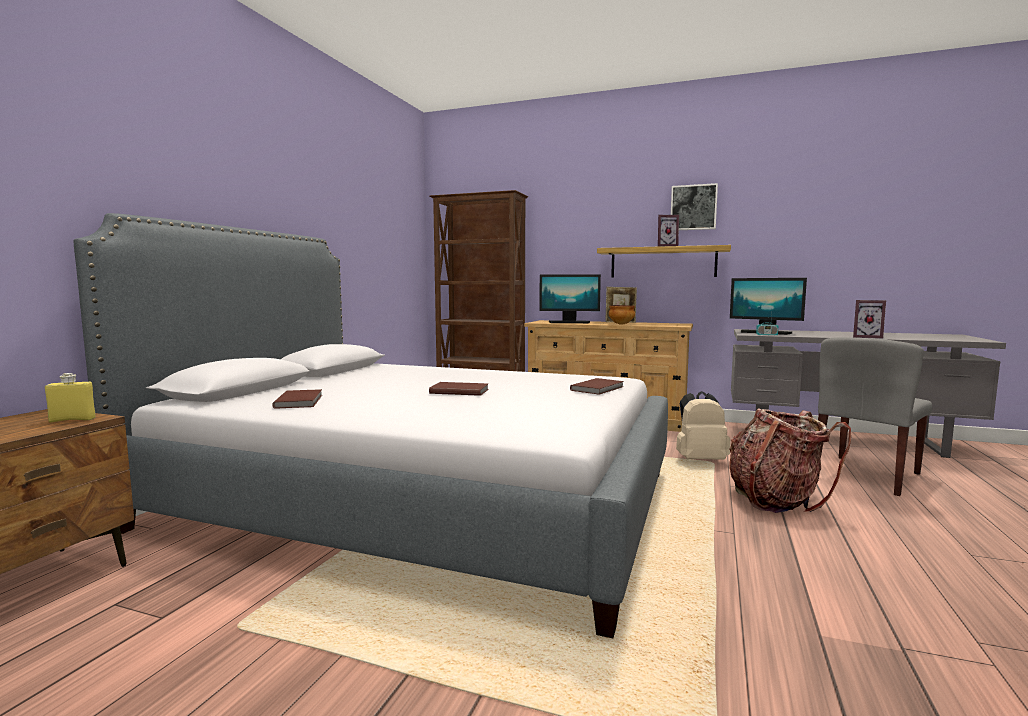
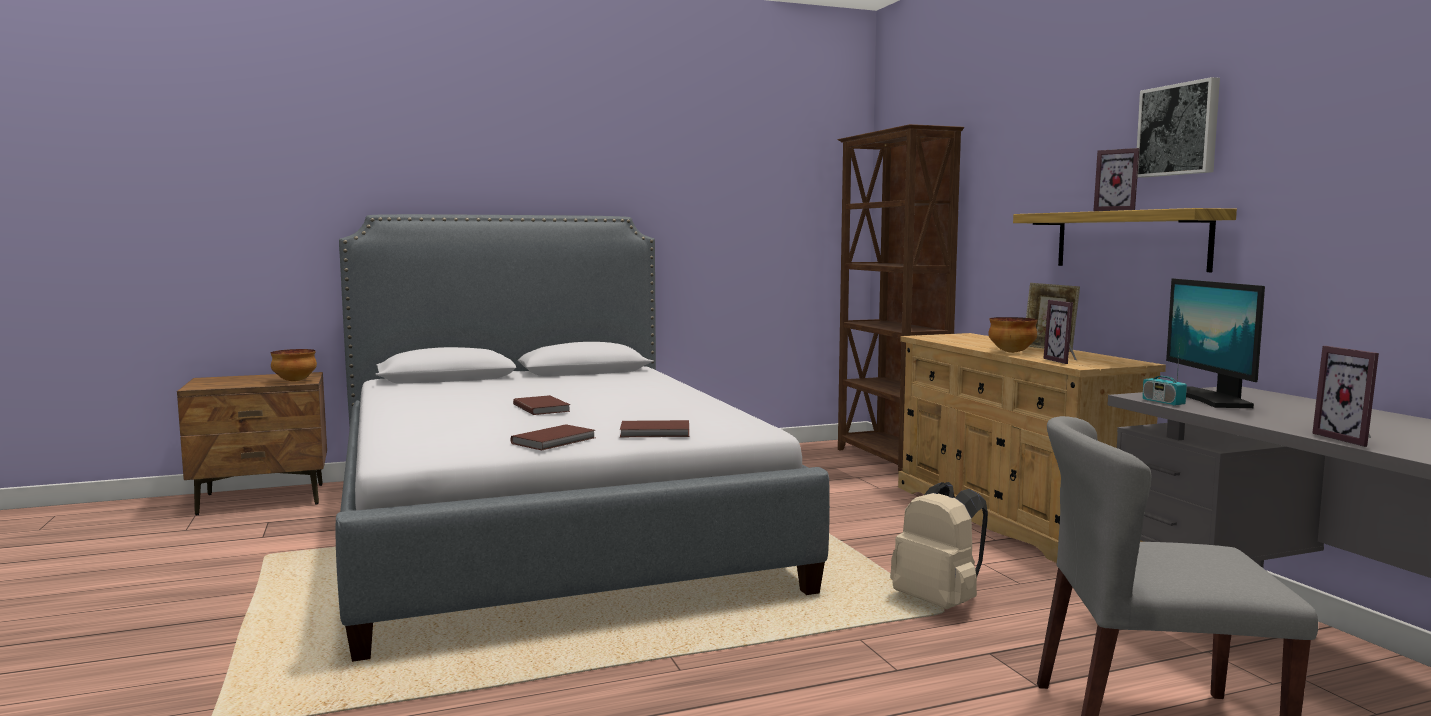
camera: 50 degrees right, 0 degrees up
yellow bottle [45,373,96,423] -> bowl [271,349,317,382]
brown book [273,389,322,409] -> brown book moved to [511,424,595,450]
monitor [539,274,601,323] -> none
backpack [729,408,851,513] -> none
none -> picture frame [1043,300,1077,364]

